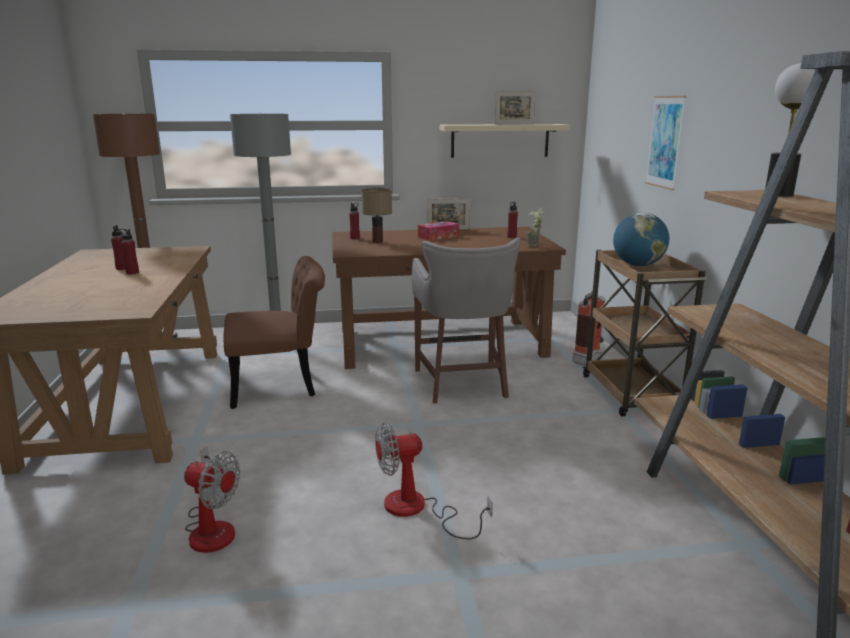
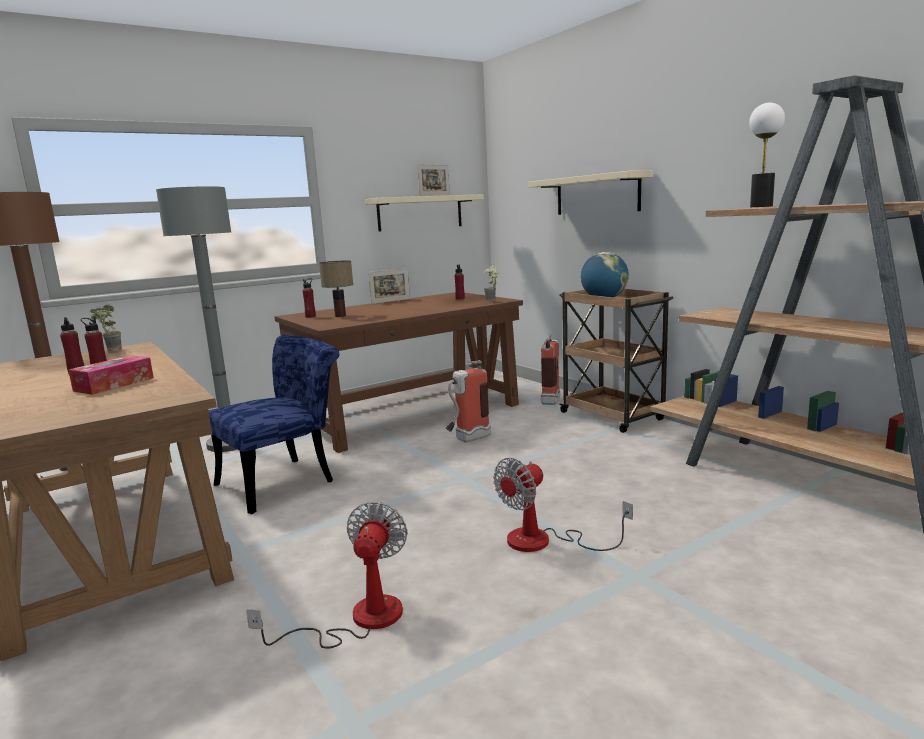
camera: 25 degrees left, 5 degrees down
fan [184,446,240,553] -> fan turned 75 degrees counterclockwise [246,501,408,649]
brown chair [223,256,325,409] -> blue chair [209,335,339,514]
grey stool [412,238,521,403] -> fire extinguisher [446,360,491,442]
tissue box [418,221,459,241] -> tissue box moved to [68,355,154,395]
picture [645,96,686,190] -> beige shelf [528,170,653,215]
none -> potted plant [90,304,122,352]

